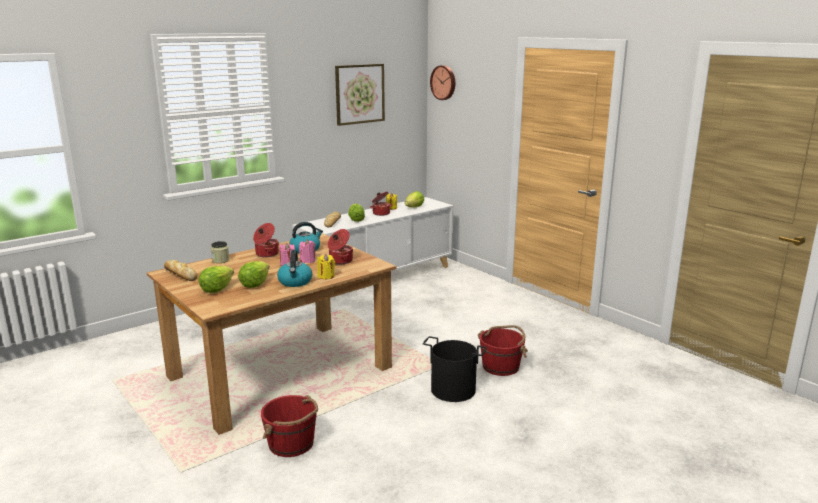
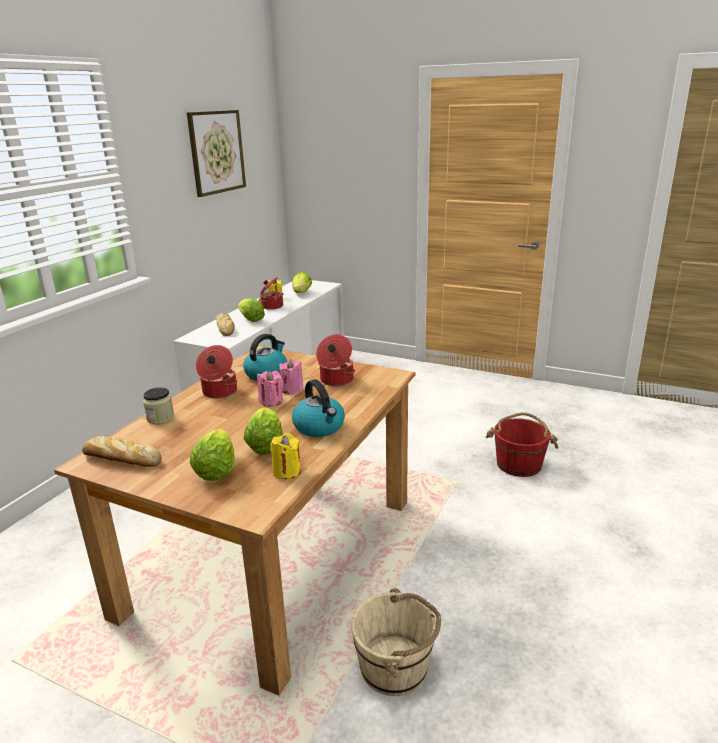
camera: 25 degrees left, 5 degrees up
red bucket [261,395,318,457] -> beige bucket [351,588,441,696]
yellow candle [317,254,335,279] -> yellow candle moved to [270,433,301,479]
black bucket [423,336,487,402] -> none
wall clock [430,65,455,100] -> none

